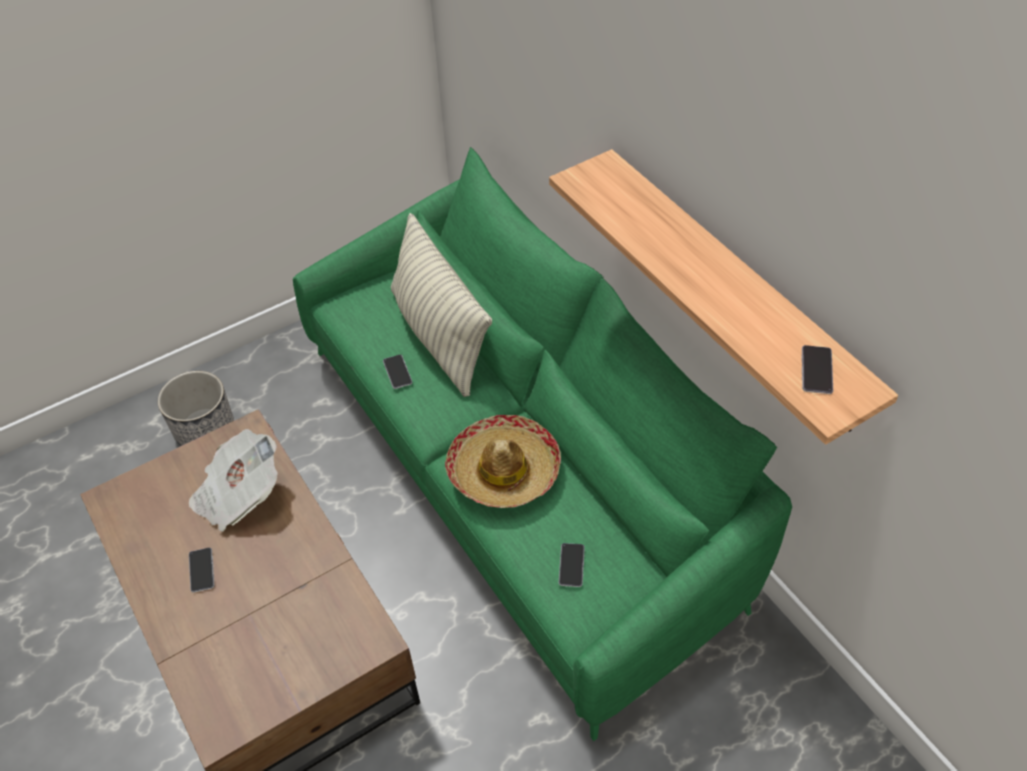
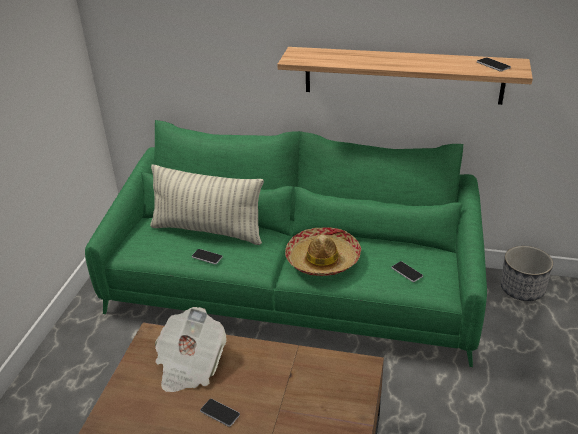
camera: 45 degrees left, 15 degrees down
planter [158,371,234,446] -> planter moved to [501,246,553,301]

